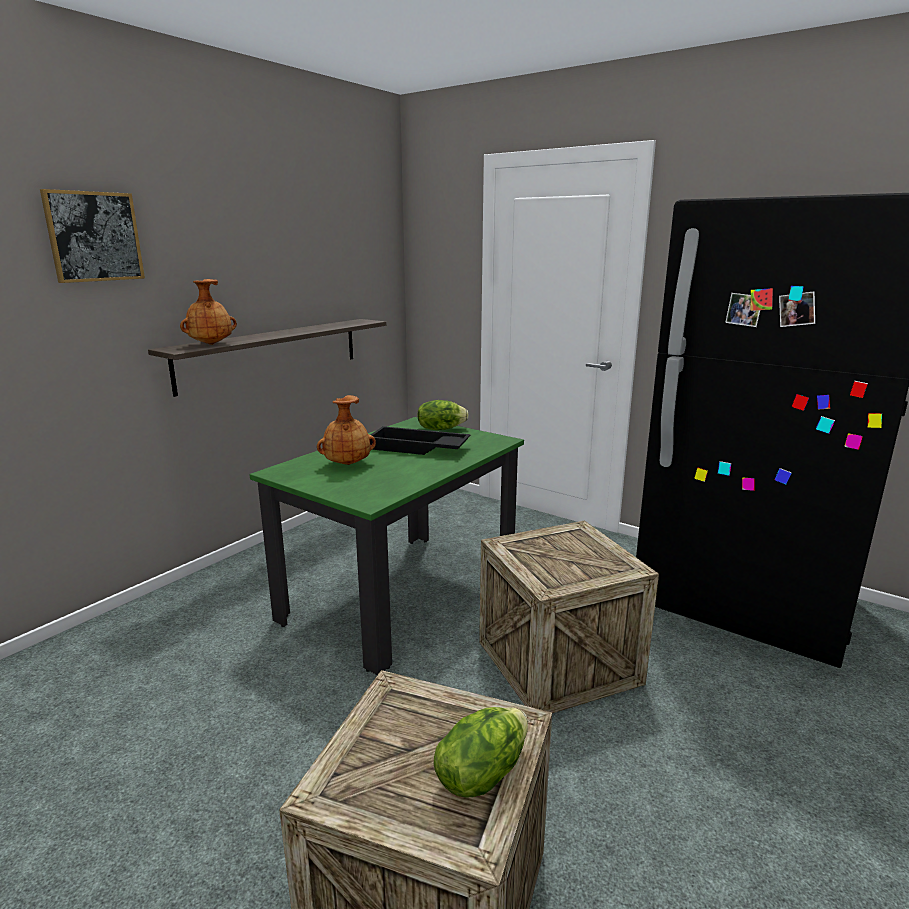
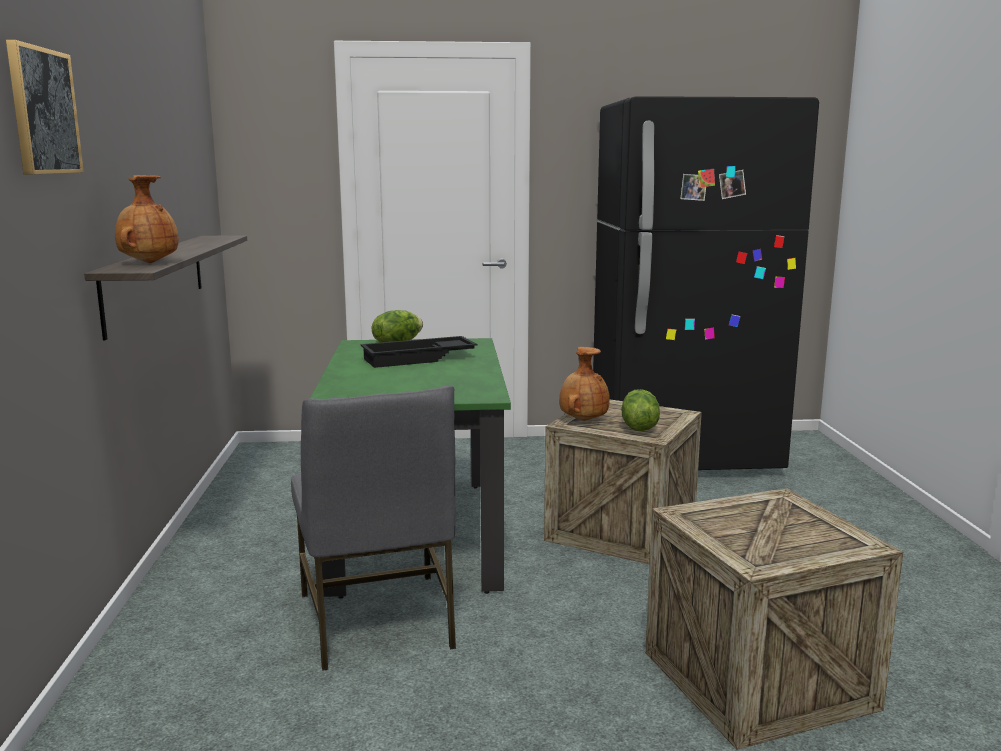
camera: 40 degrees left, 5 degrees down
brown vase [317,395,376,465] -> brown vase moved to [559,347,610,421]
lettuce [434,707,528,798] -> lettuce moved to [621,389,660,431]
none -> grey chair [291,386,456,671]

